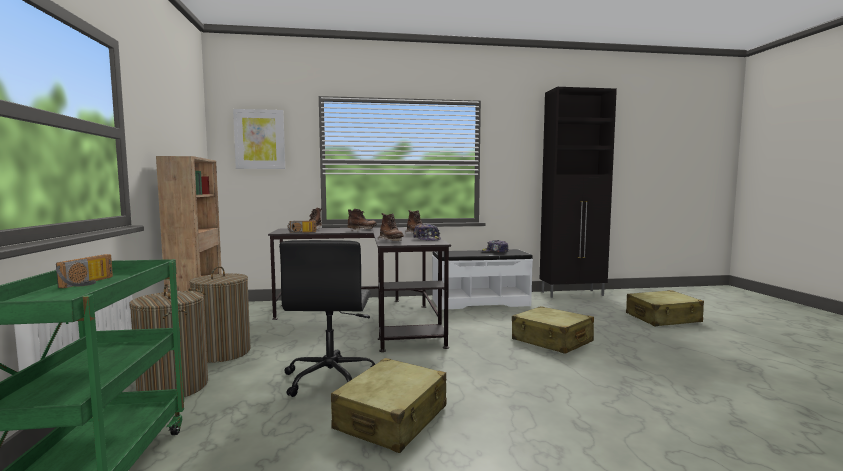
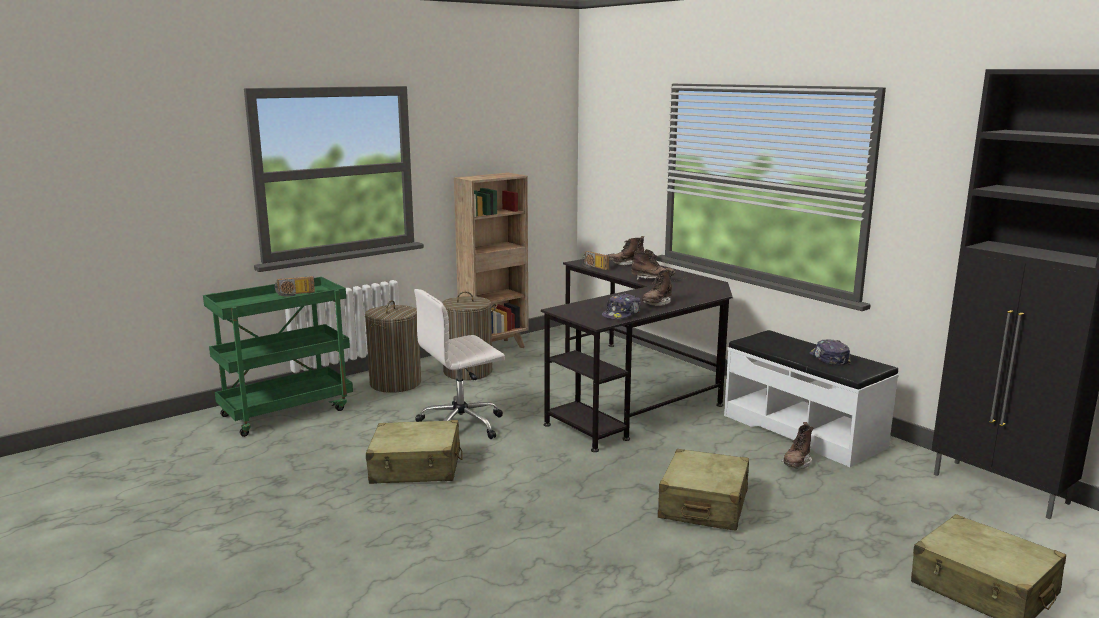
camera: 60 degrees right, 10 degrees up
picture [233,109,285,169] -> none
black office chair [279,240,375,397] -> white office chair [414,289,505,439]
brown boot [378,213,404,241] -> brown boot moved to [781,422,813,469]

